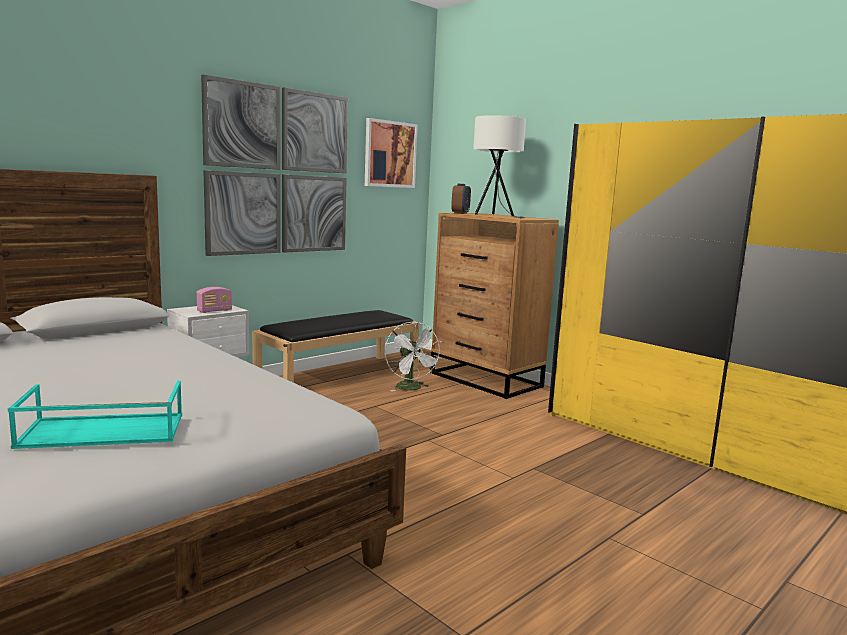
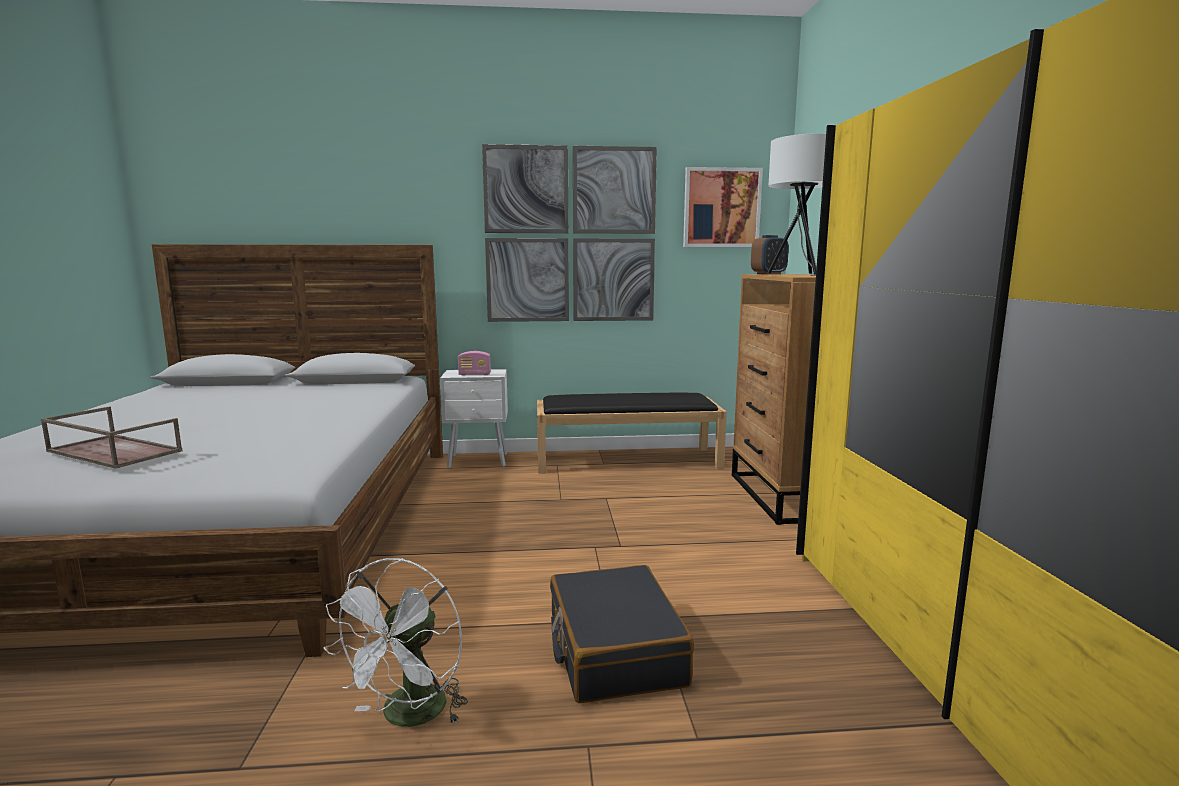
camera: 40 degrees right, 0 degrees up
turquoise tray [8,381,182,449] -> brown tray [41,406,182,469]
white fan [385,322,442,391] -> white fan moved to [323,558,468,727]
none -> black suitcase [550,565,694,703]

